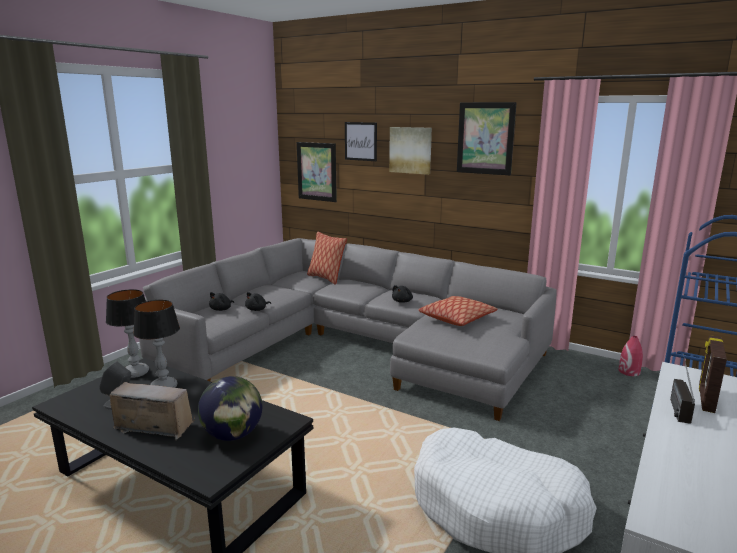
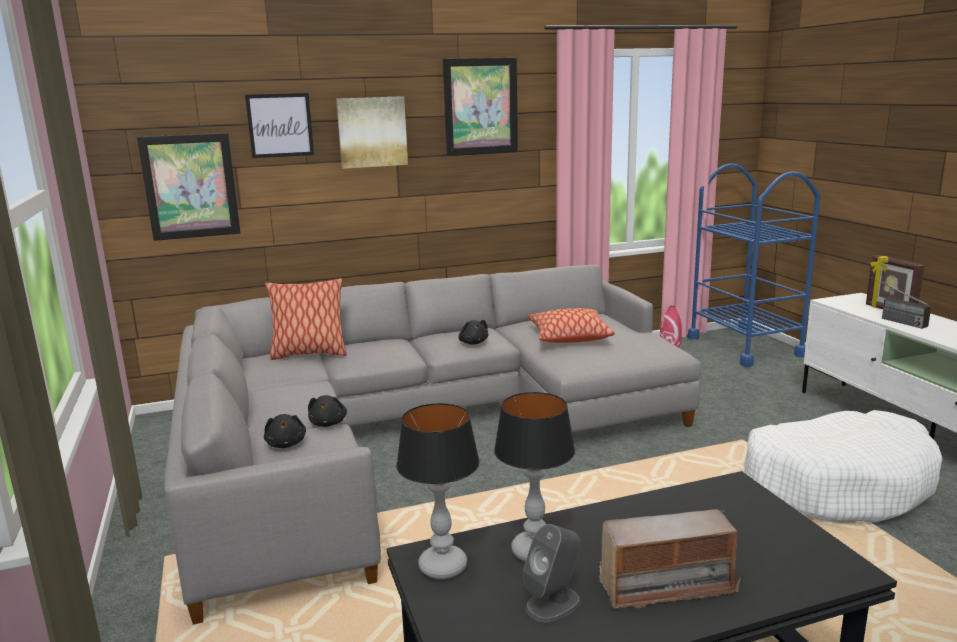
camera: 50 degrees left, 0 degrees up
radio [106,382,195,440] -> radio turned 150 degrees counterclockwise [598,509,741,608]
globe [198,376,262,441] -> none

